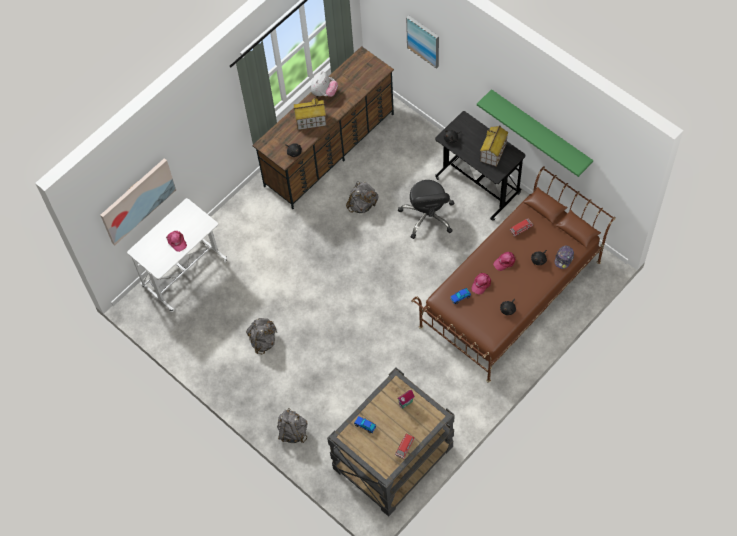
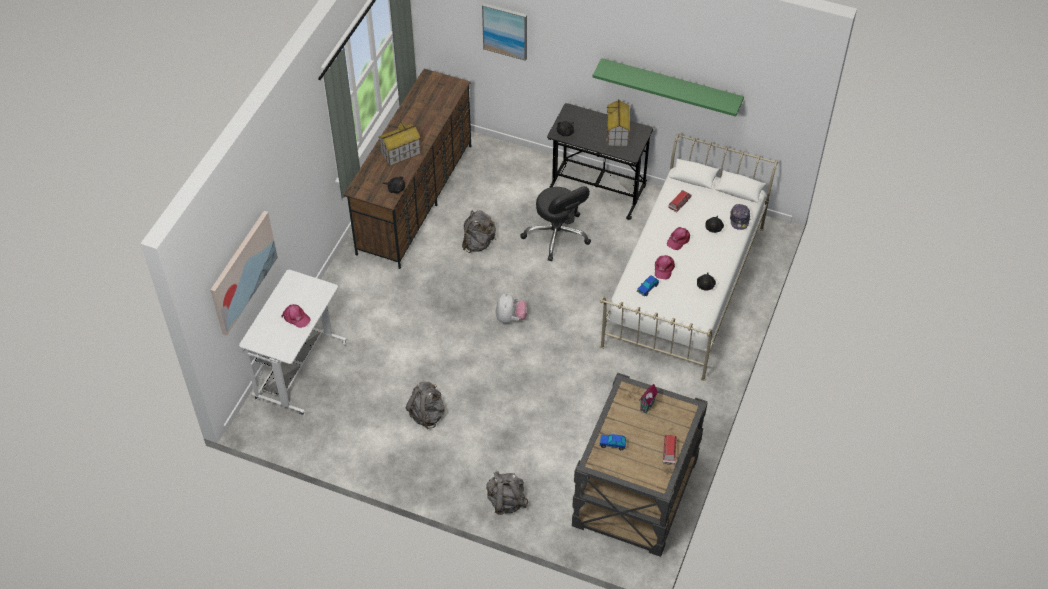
camera: 25 degrees left, 10 degrees down
plush toy [311,71,338,97] -> plush toy moved to [496,293,527,324]
brown bed [411,166,616,383] -> white bed [600,133,778,381]

